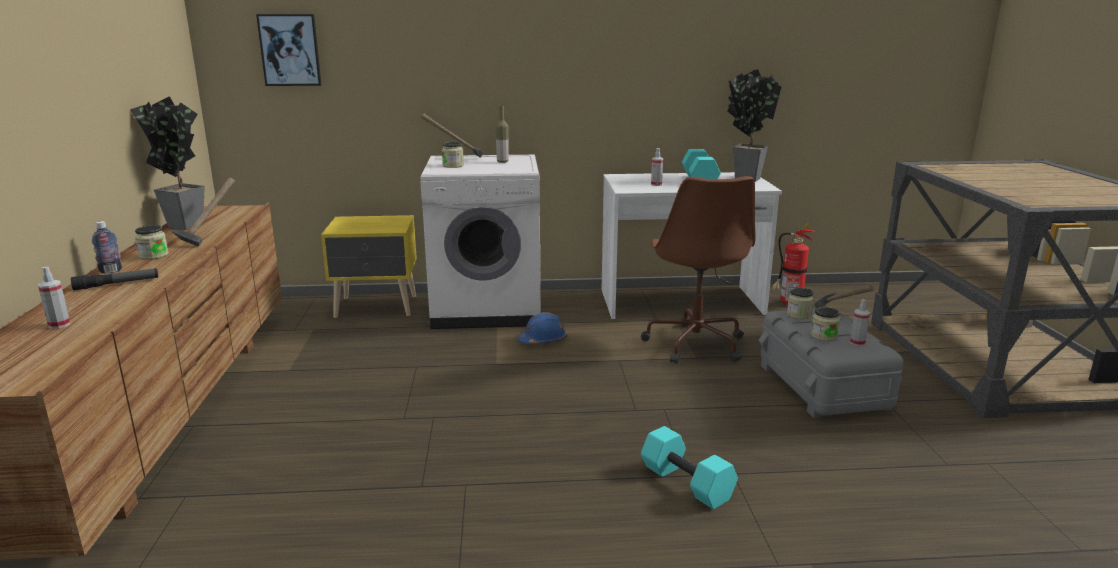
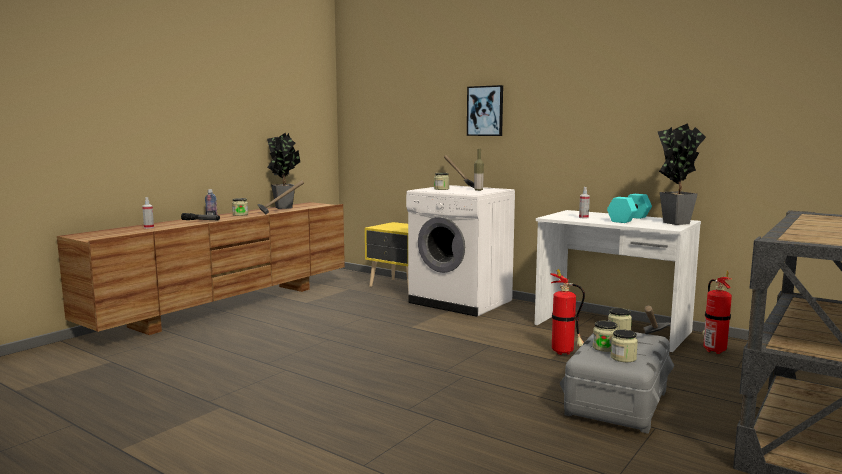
camera: 40 degrees right, 10 degrees down
picture [256,14,322,86] -> picture moved to [467,85,503,136]
blue hard hat [518,312,567,344] -> none
brown office chair [641,176,755,364] -> fire extinguisher [550,269,585,355]
turquoise dumbbell [641,426,738,509] -> none
spray bottle [850,299,870,346] -> jar [611,329,638,362]

